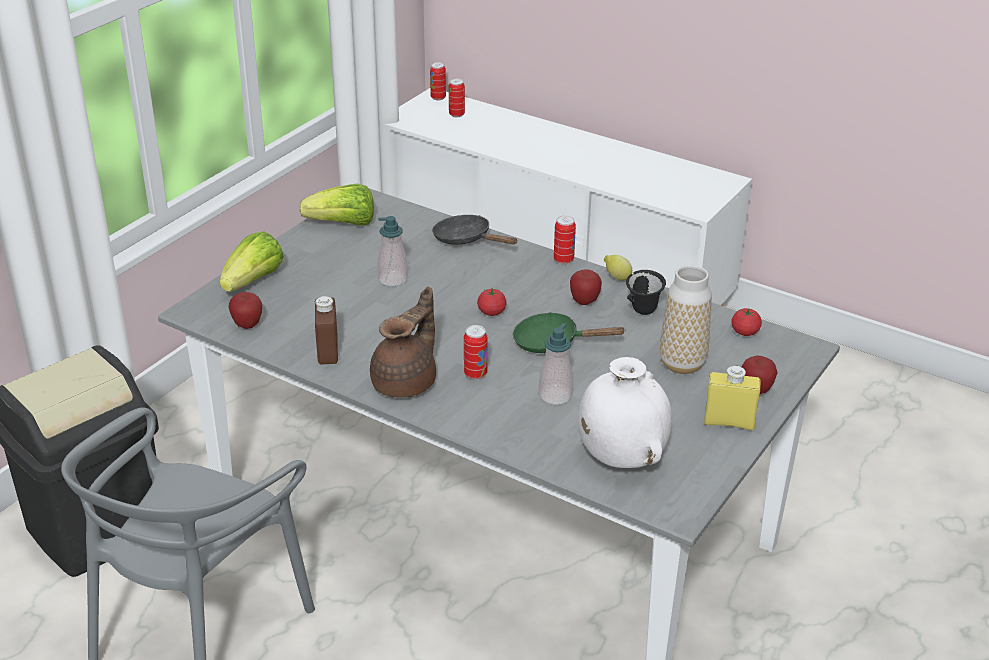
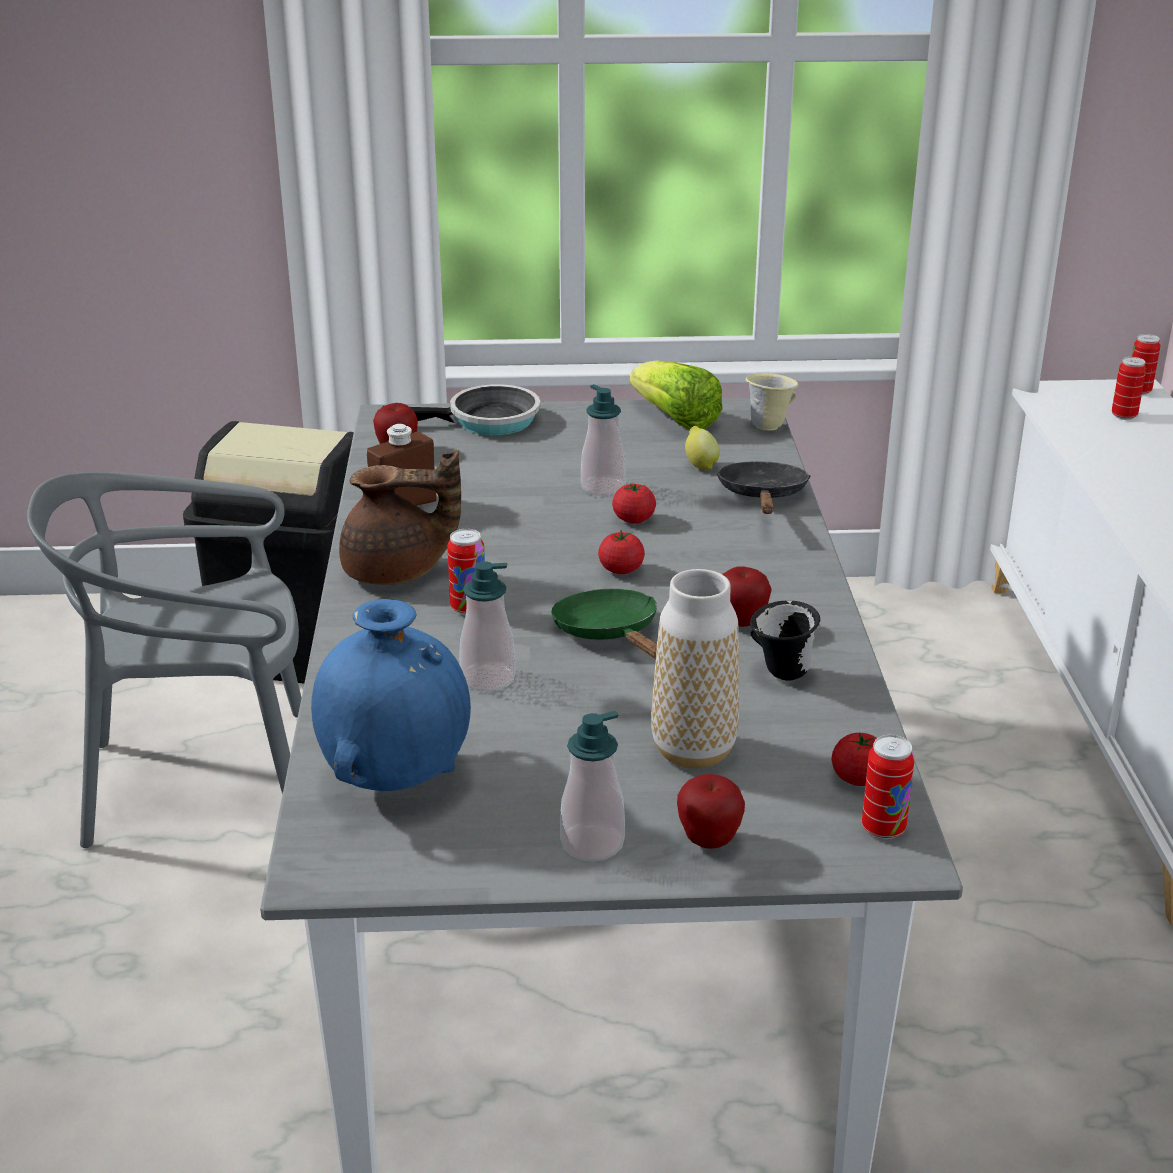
camera: 55 degrees right, 5 degrees down
lettuce [220,231,284,292] -> frying pan [410,384,540,436]
can [554,215,576,264] -> can moved to [862,735,915,839]
white vase [578,357,672,468] -> blue vase [311,599,471,791]
lemon [604,255,632,281] -> lemon moved to [685,426,720,470]
yellow bottle [704,365,761,431] -> soap dispenser [560,711,625,862]
none -> tomato [612,484,656,523]
none -> beige mug [746,373,798,431]

